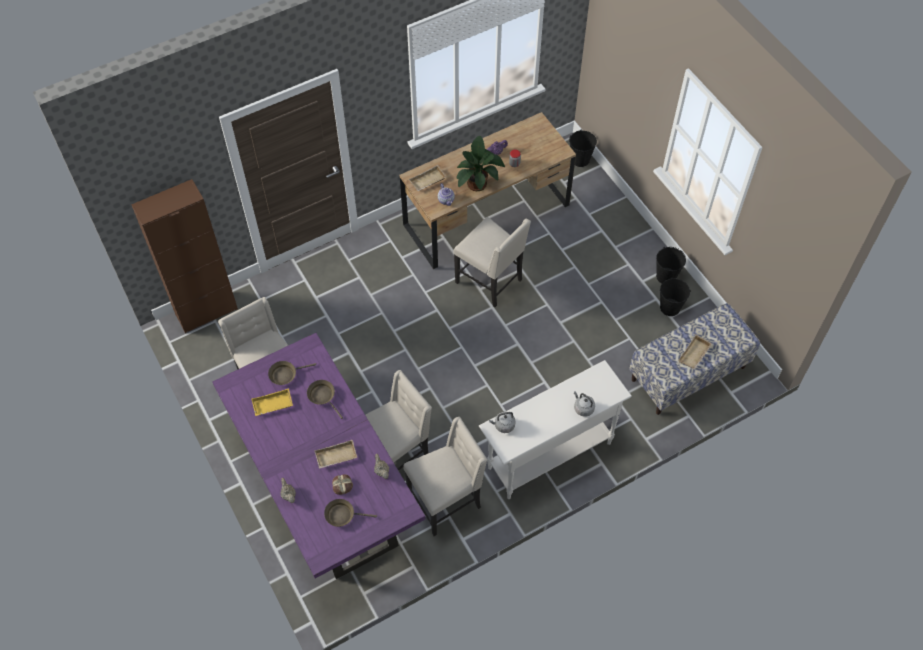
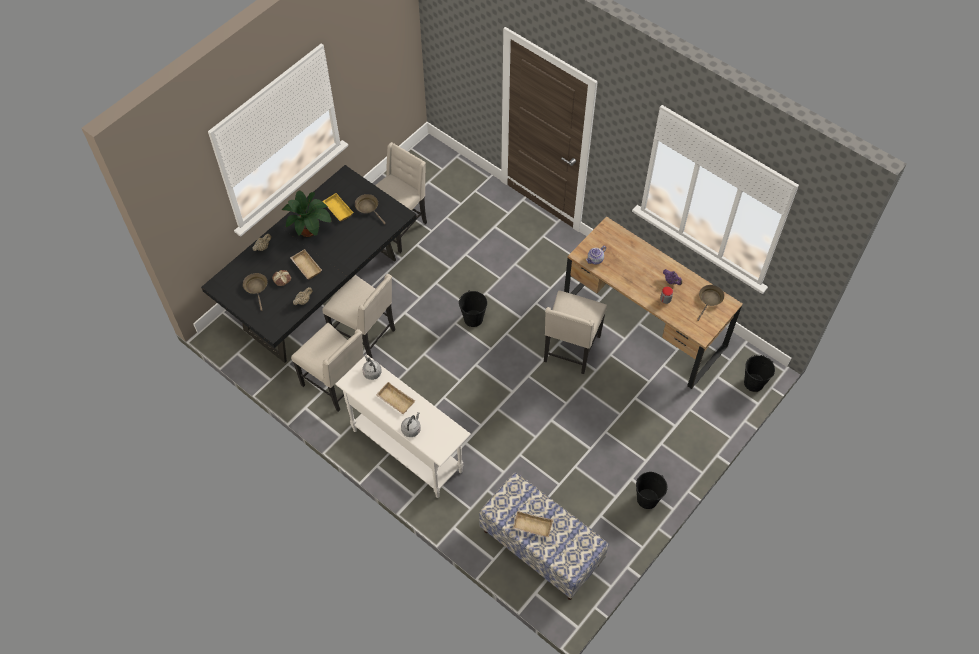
camera: 70 degrees right, 0 degrees up
brown cabinet [131,179,238,333] -> none
purple dining table [212,333,425,579] -> black dining table [201,165,417,363]
brown frying pan [307,380,343,419] -> brown frying pan moved to [697,285,724,321]
beige tray [409,165,447,191] -> beige tray moved to [376,382,415,414]
potted plant [456,136,505,191] -> potted plant moved to [282,190,332,237]
black bucket [660,278,691,316] -> black bucket moved to [459,290,487,327]

